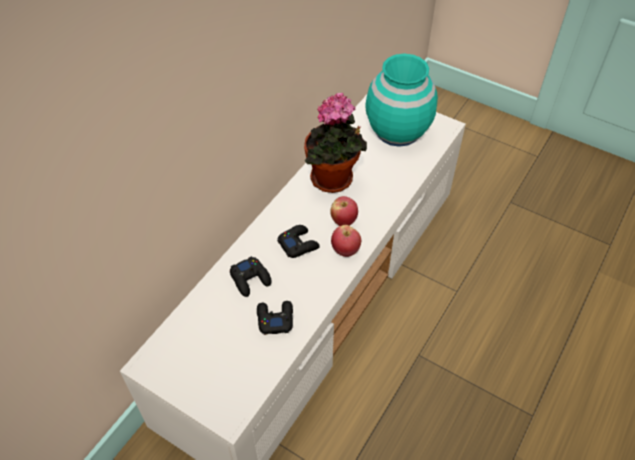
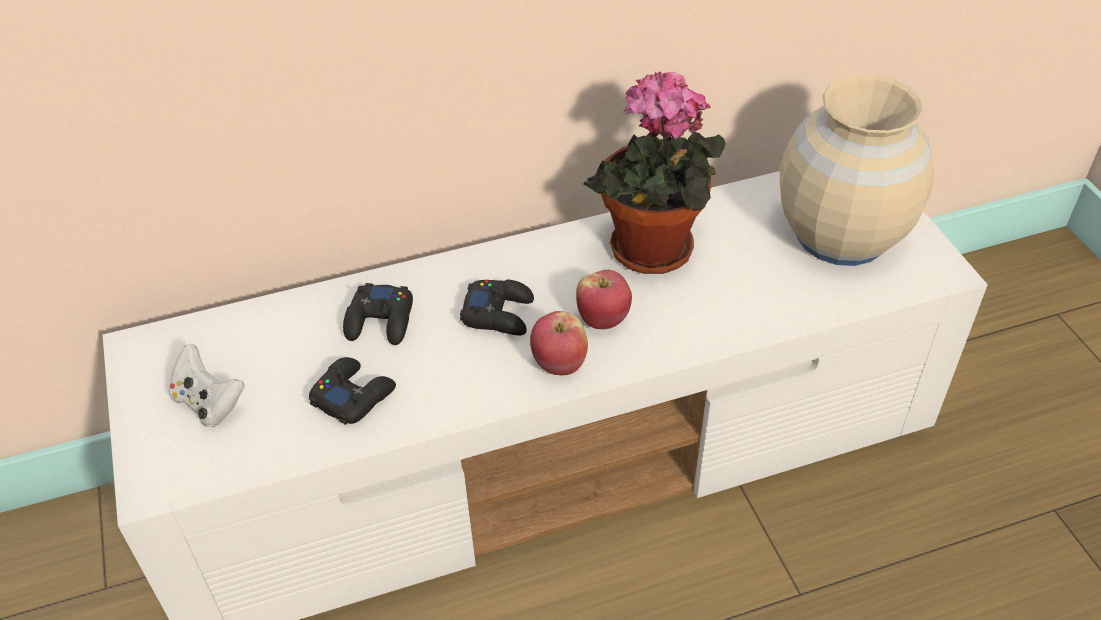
camera: 40 degrees right, 5 degrees down
turquoise vase [365,53,438,147] -> beige vase [780,74,934,266]
none -> white game controller [169,344,244,427]

